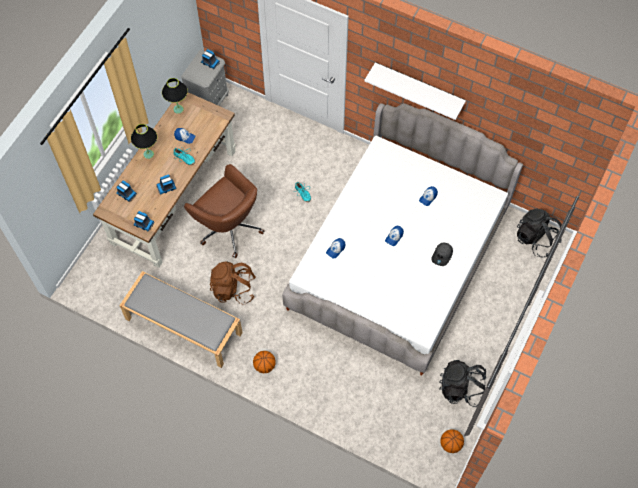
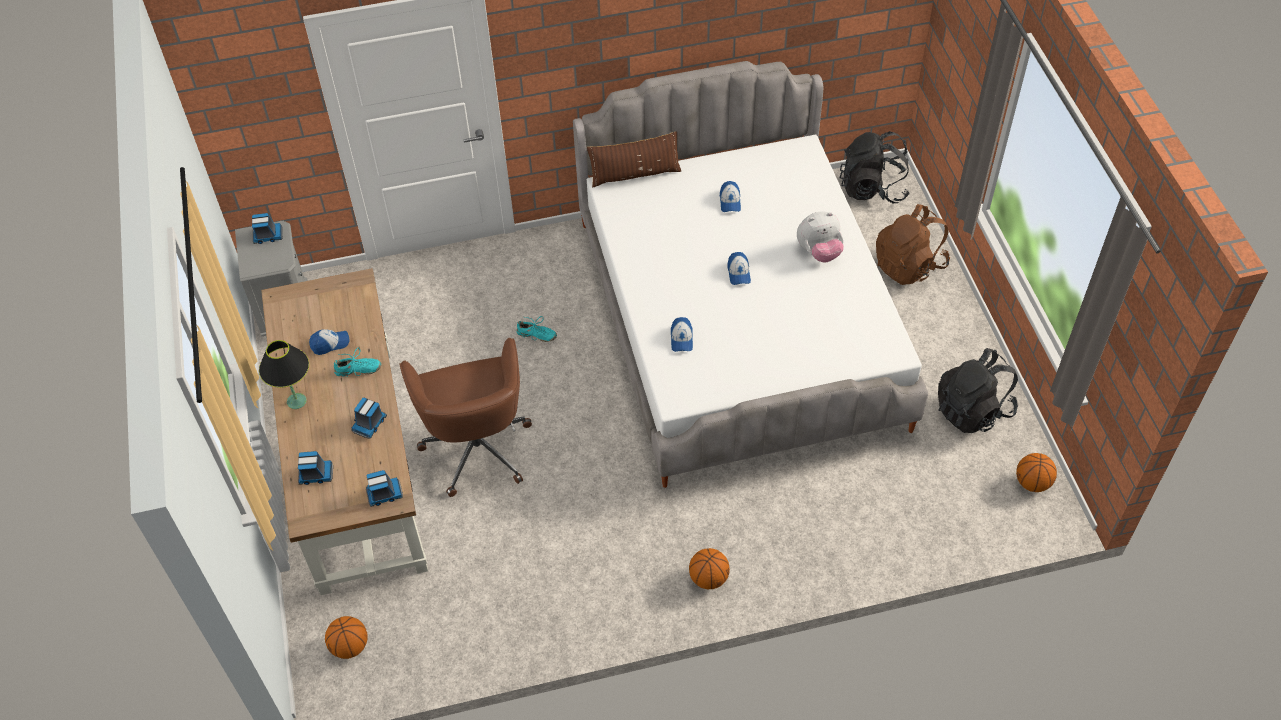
camera: 40 degrees left, 10 degrees down
grey bench [119,271,242,368] -> none
black table lamp [162,78,188,114] -> none
brown office chair [184,164,264,258] -> brown office chair turned 75 degrees clockwise [399,338,532,497]
brown backpack [210,261,256,305] -> brown backpack moved to [876,204,950,285]
white shelf [364,63,466,120] -> none
grey cap [431,243,453,266] -> plush toy [797,211,844,262]
none -> basketball [325,616,368,659]
none -> brown pillow [587,131,681,187]

